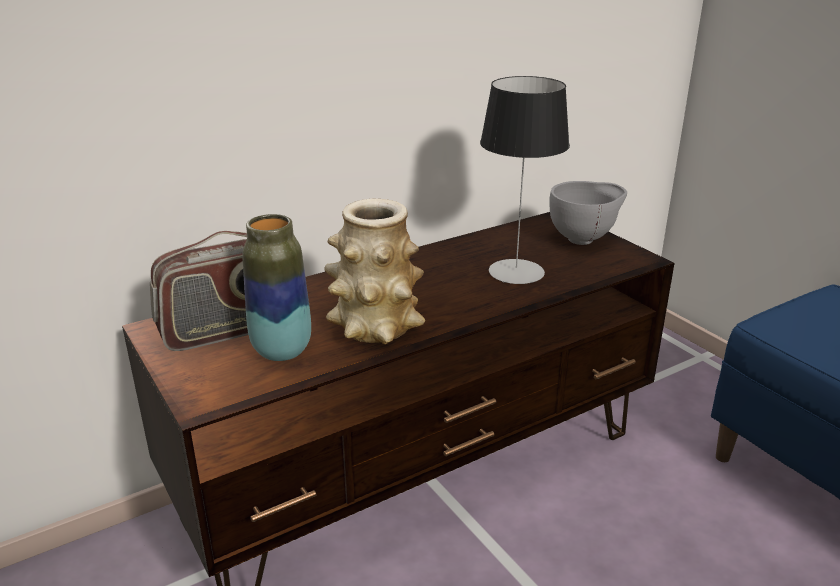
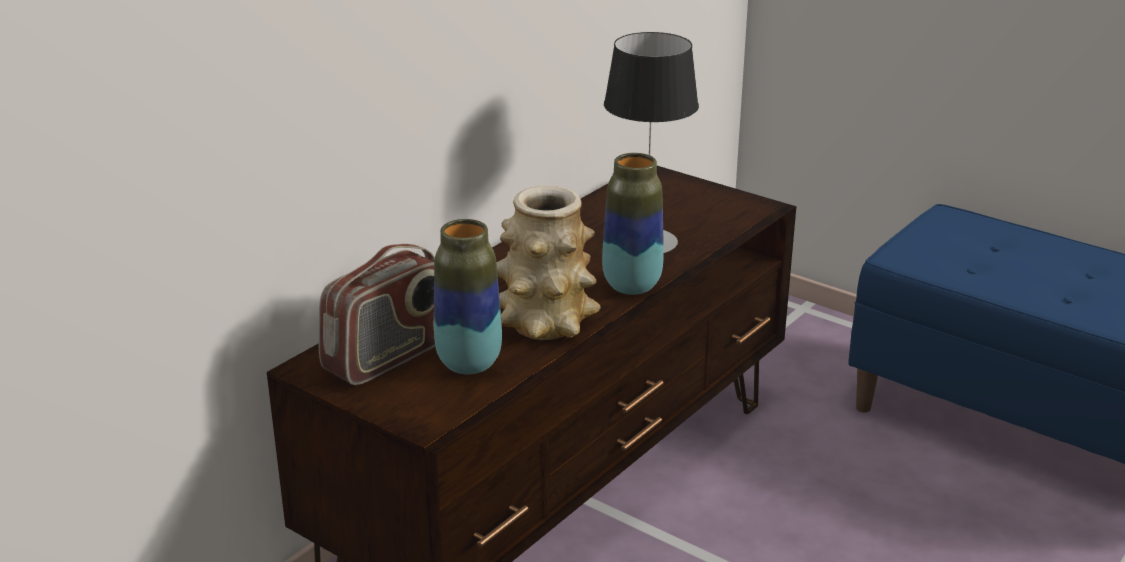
camera: 20 degrees left, 0 degrees up
grey bowl [549,181,627,245] -> none
none -> vase [602,153,664,295]

